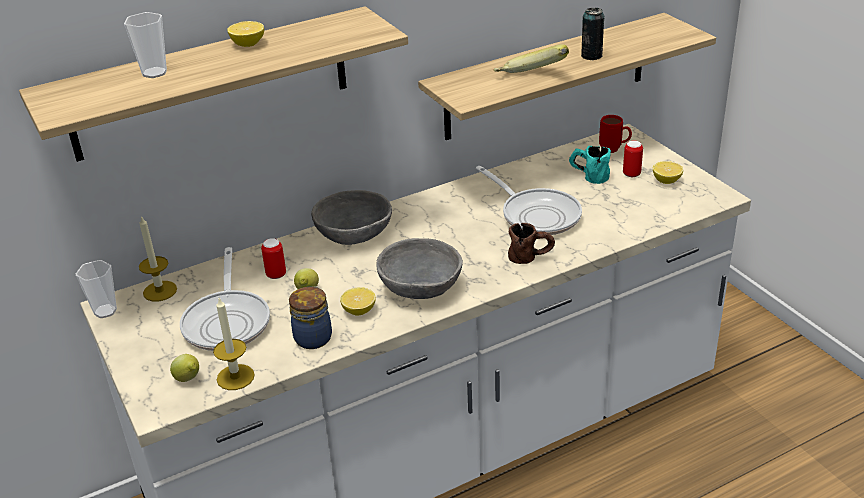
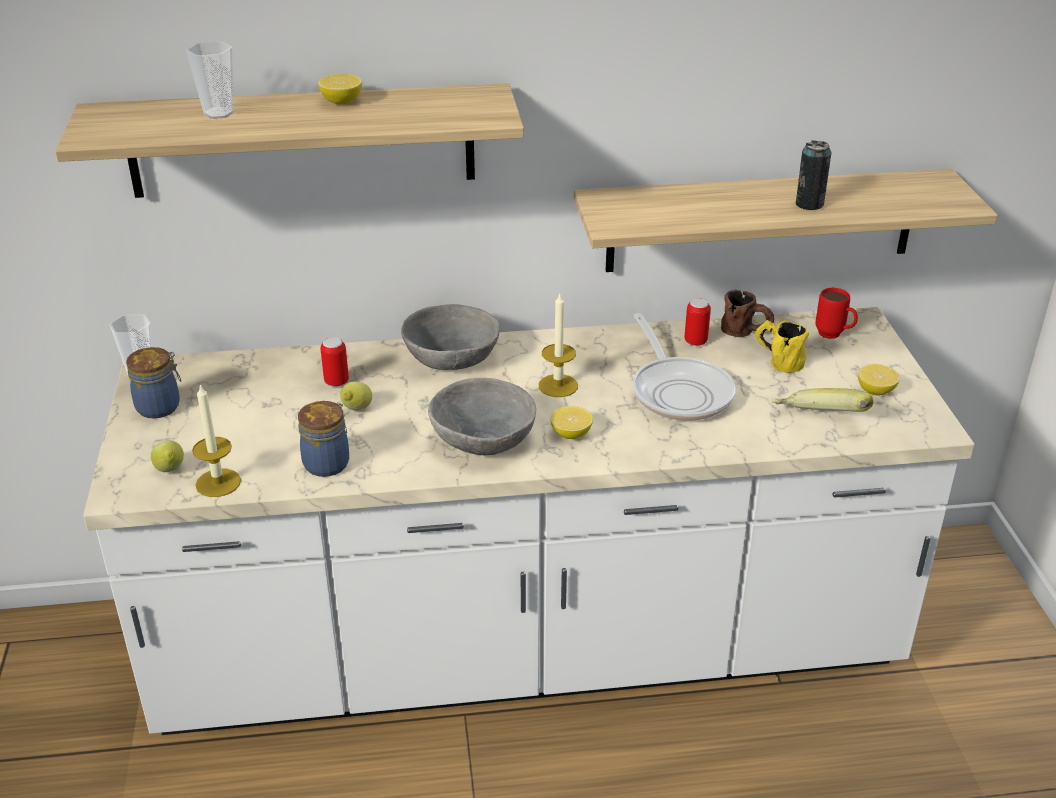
camera: 20 degrees right, 0 degrees up
candle [139,215,177,302] -> candle moved to [539,294,578,397]
frying pan [180,247,270,351] -> none
lemon [340,287,376,316] -> lemon moved to [550,406,593,439]
banana [494,44,569,73] -> banana moved to [772,388,873,412]
brown mug [508,223,555,264] -> brown mug moved to [721,290,774,337]
turquoise mug [569,146,611,184] -> yellow mug [755,320,809,373]
can [623,140,643,177] -> can moved to [684,298,711,346]
none -> jar [126,347,181,419]

